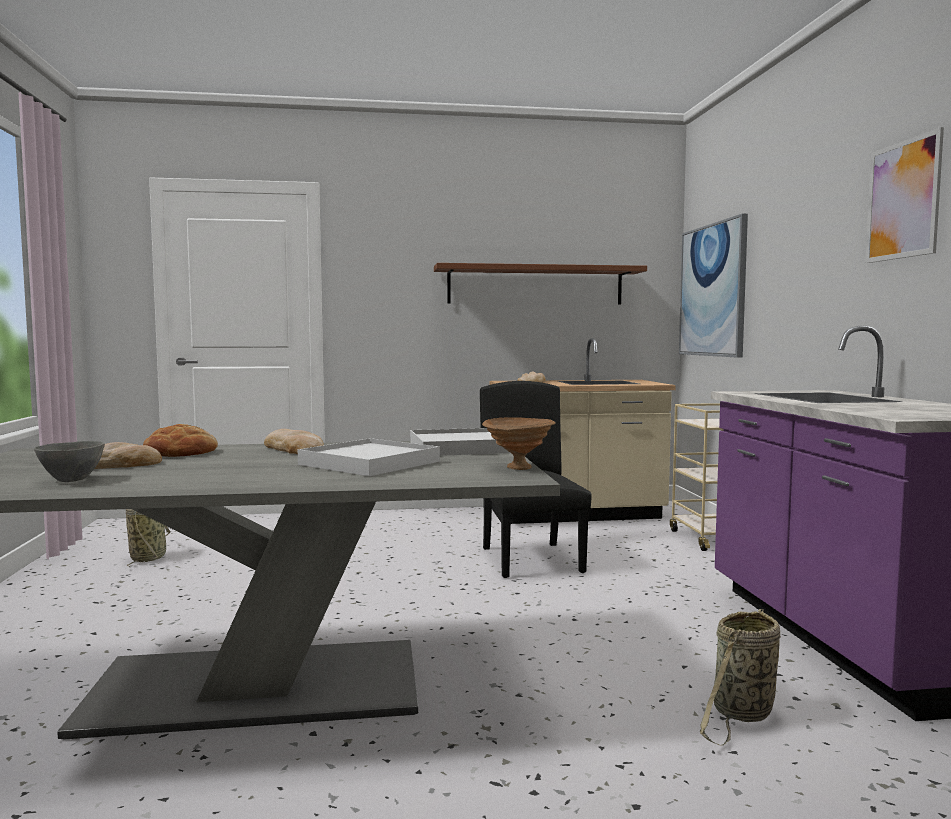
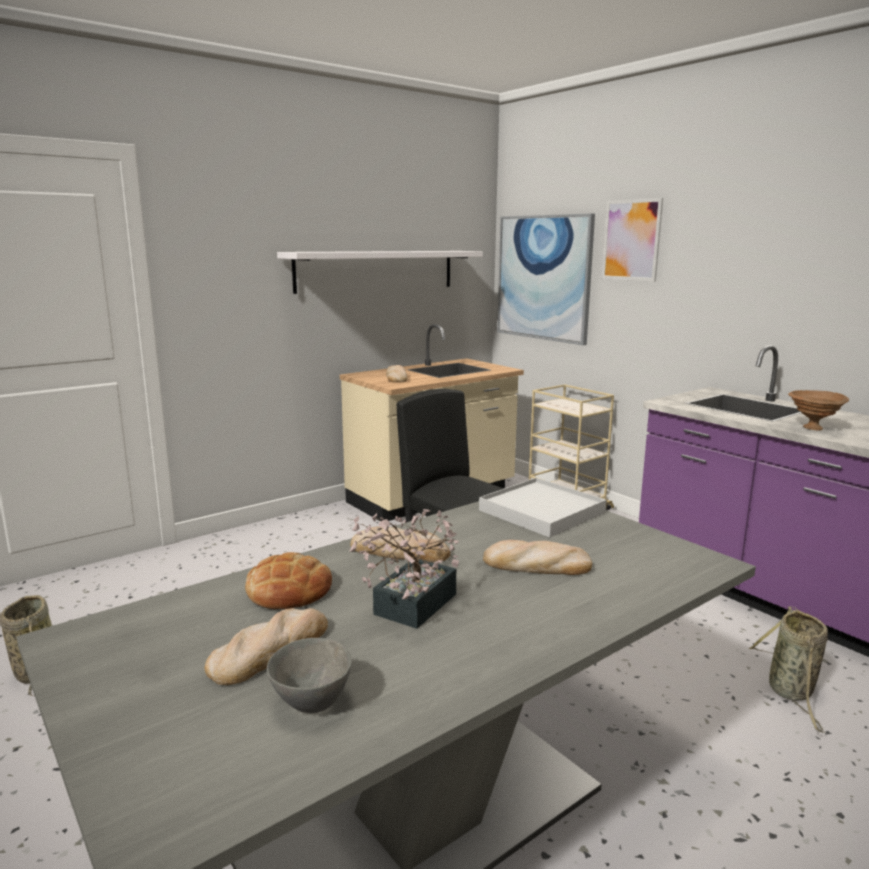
camera: 30 degrees left, 10 degrees up
white tray [298,438,440,476] -> bread [483,540,592,575]
brown shelf [434,263,647,305] -> white shelf [277,251,483,294]
brown bowl [482,418,556,470] -> brown bowl moved to [788,390,849,430]
picture [865,127,944,263] -> picture moved to [602,198,663,282]
none -> potted plant [349,509,459,629]

